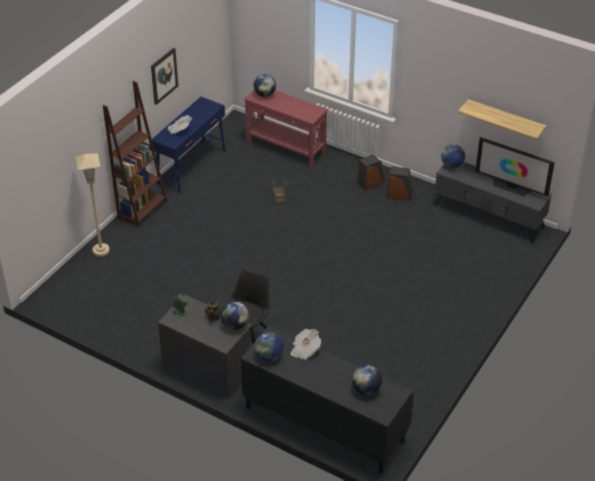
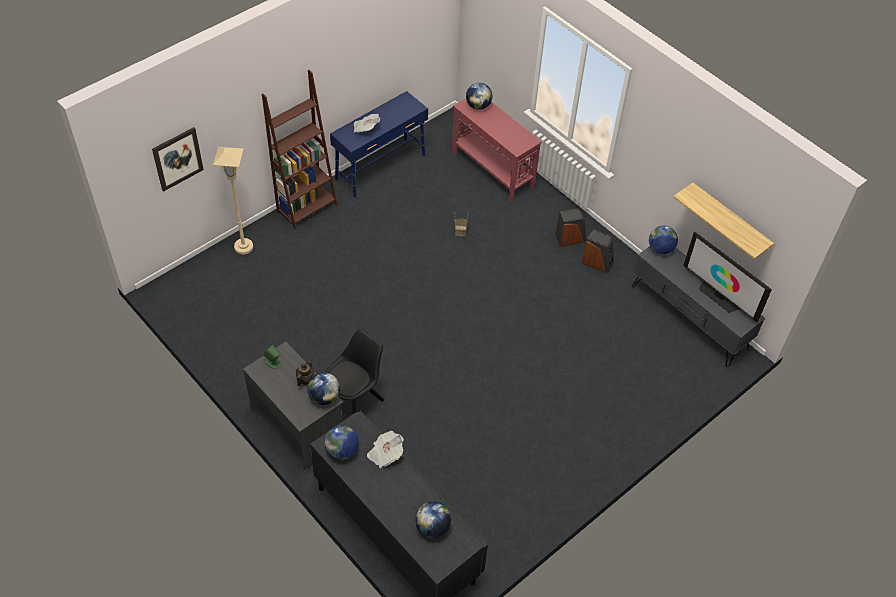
camera: 15 degrees right, 10 degrees up
picture [151,48,178,105] -> picture moved to [152,127,204,192]

